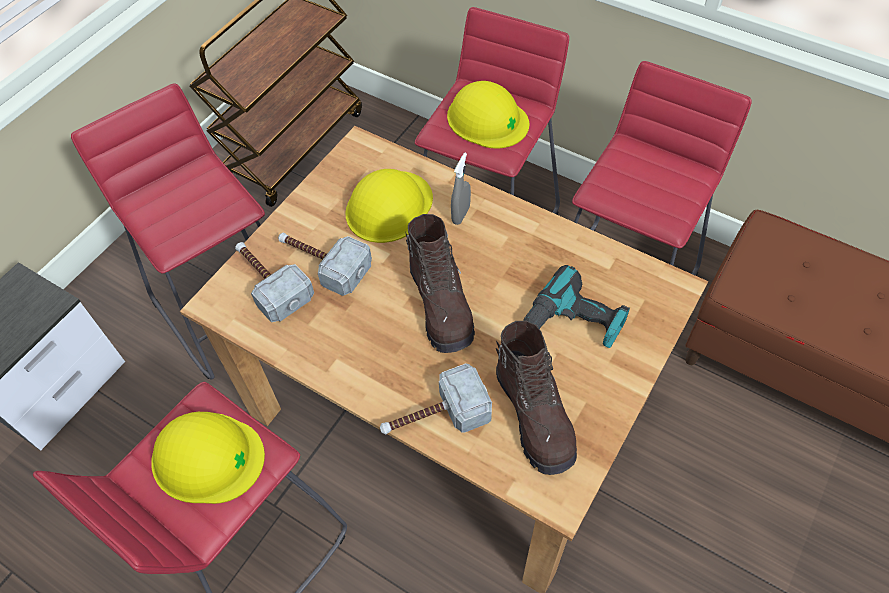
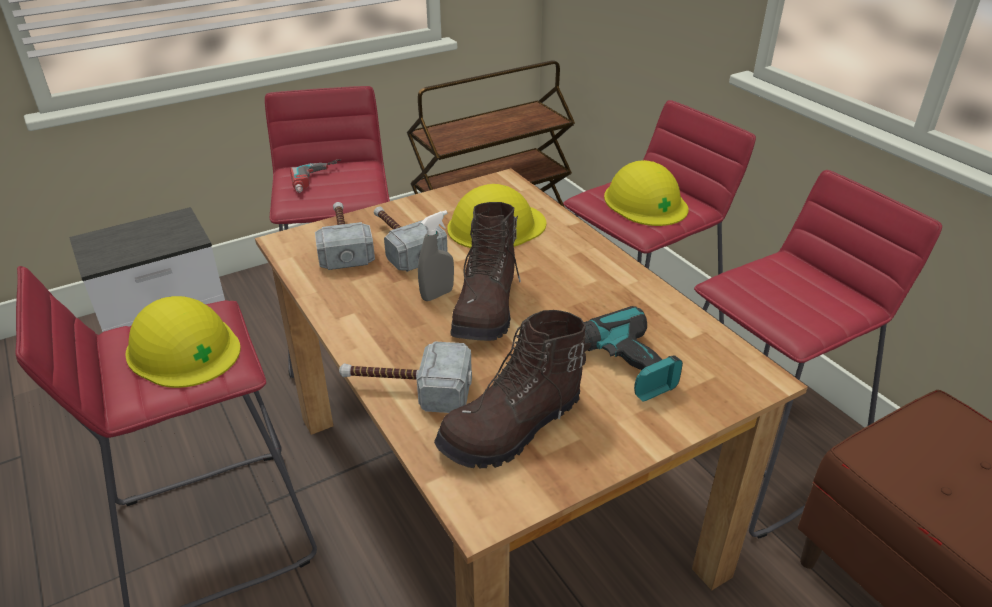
camera: 25 degrees right, 20 degrees down
grey spray bottle [451,153,471,225] -> grey spray bottle moved to [418,210,454,301]
brown boot [496,321,577,475] -> brown boot turned 45 degrees clockwise [434,310,591,468]
none -> power drill [290,159,341,193]

